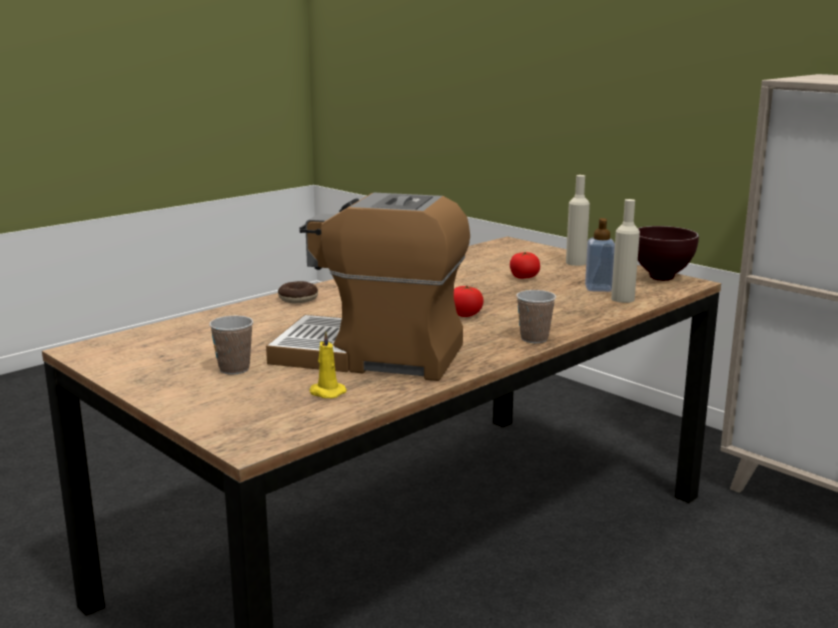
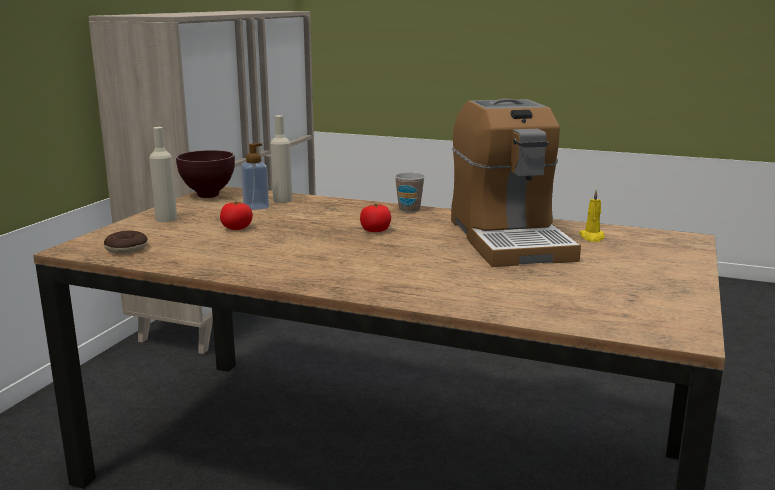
camera: 115 degrees left, 0 degrees up
cup [209,316,253,375] -> none
donut [278,281,318,304] -> donut moved to [104,230,148,254]

